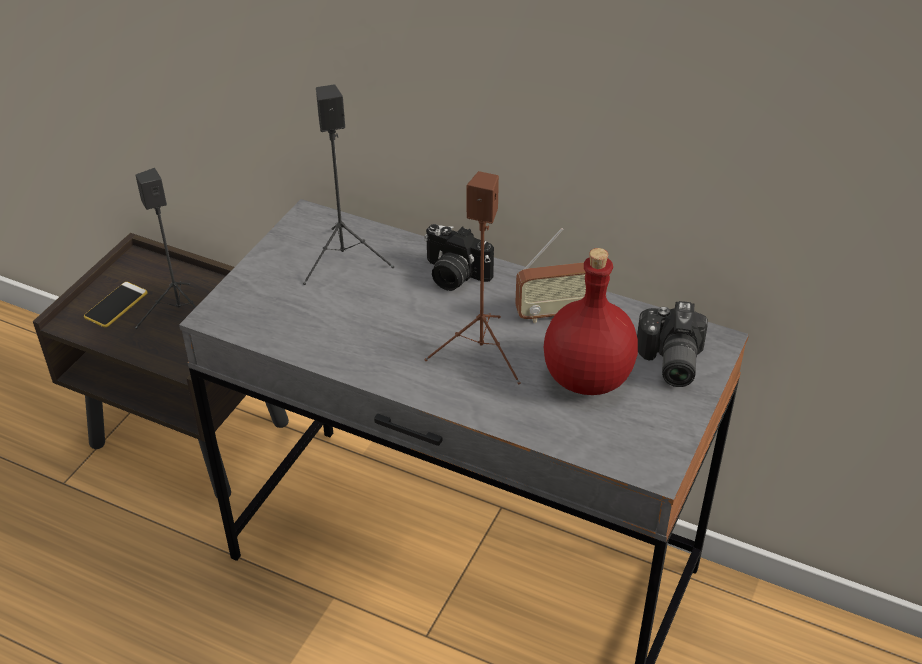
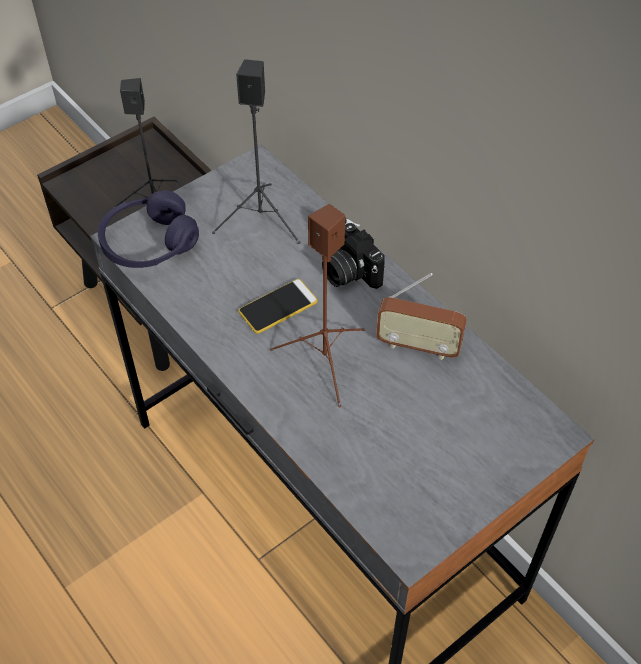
camera: 25 degrees right, 10 degrees up
phone [84,282,148,327] -> phone moved to [239,279,318,334]
red bottle [544,248,638,395] -> none
camera [637,301,708,387] -> none
none -> purple headphones [98,190,199,268]

